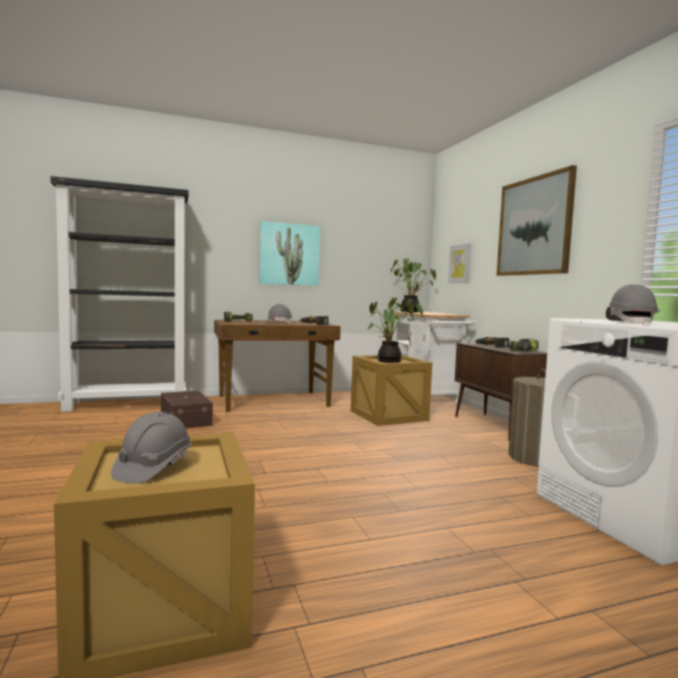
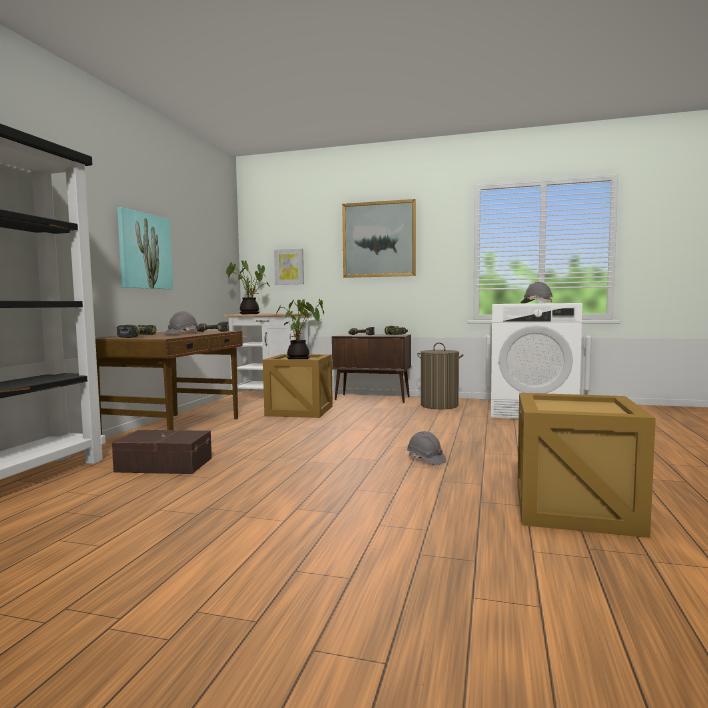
camera: 55 degrees left, 0 degrees up
grey hard hat [111,412,192,484] -> grey hard hat moved to [407,431,446,465]

